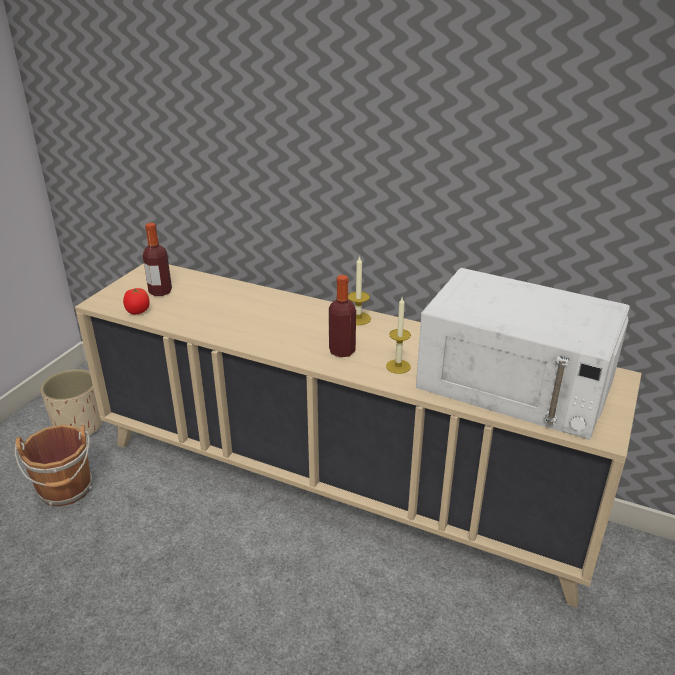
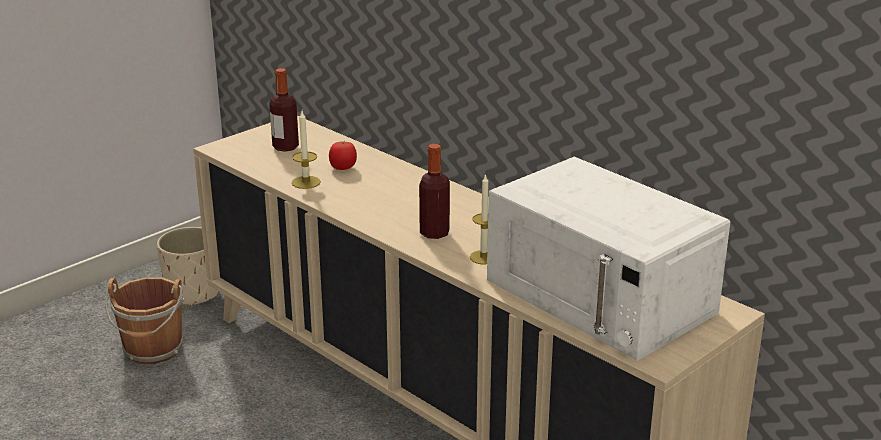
camera: 20 degrees right, 5 degrees down
tomato [123,288,150,314] -> tomato moved to [329,141,357,170]
candle [348,256,371,325] -> candle moved to [292,111,321,189]

